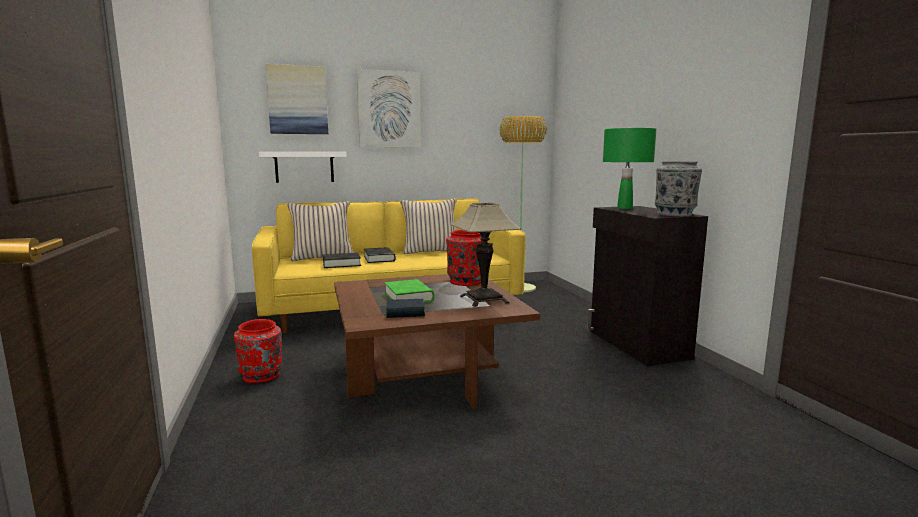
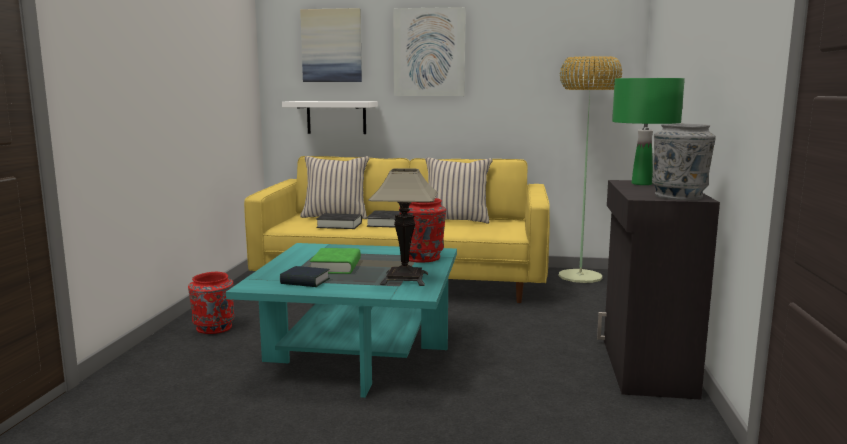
camera: 25 degrees right, 0 degrees up
brown coffee table [334,274,540,409] -> turquoise coffee table [226,243,457,398]

